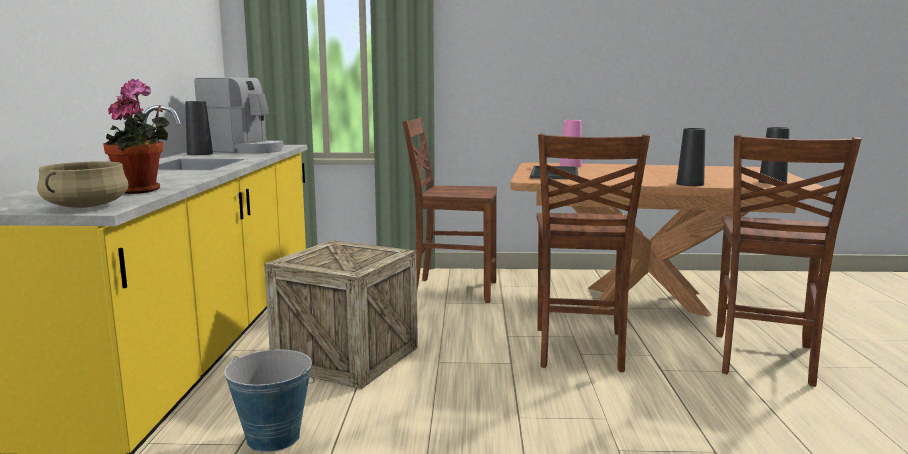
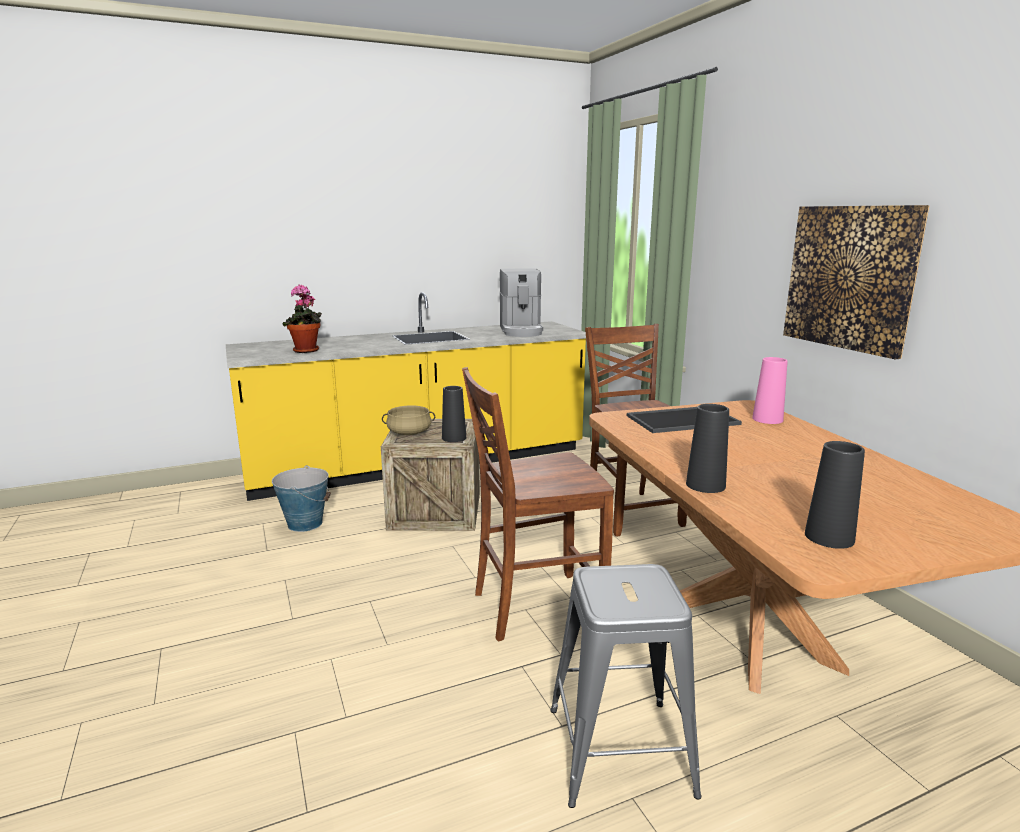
camera: 65 degrees right, 5 degrees up
beige cooking pot [37,161,129,208] -> beige cooking pot moved to [382,406,435,435]
black vase [185,101,213,155] -> black vase moved to [442,386,466,442]
brown chair [716,134,861,387] -> grey stool [550,564,701,808]
none -> picture [783,205,930,359]

